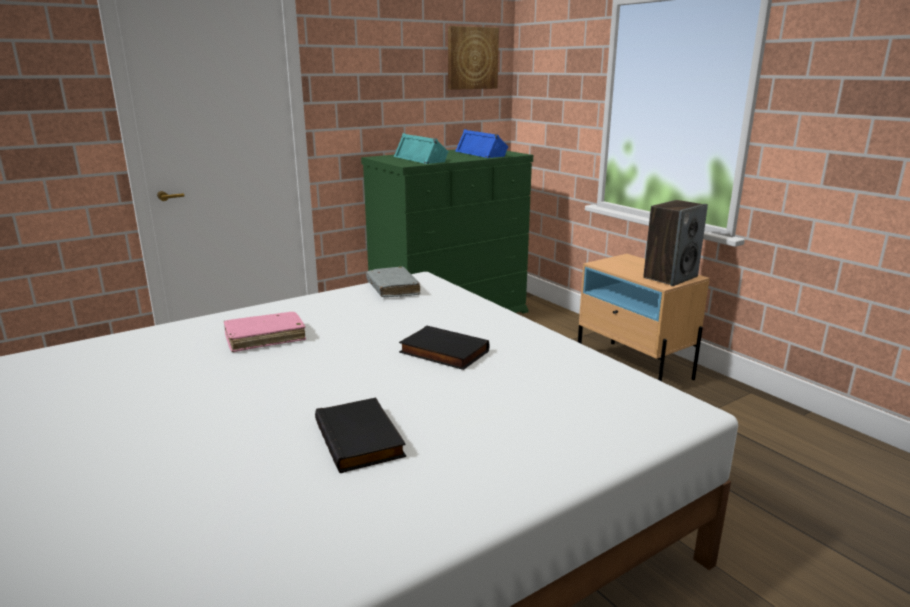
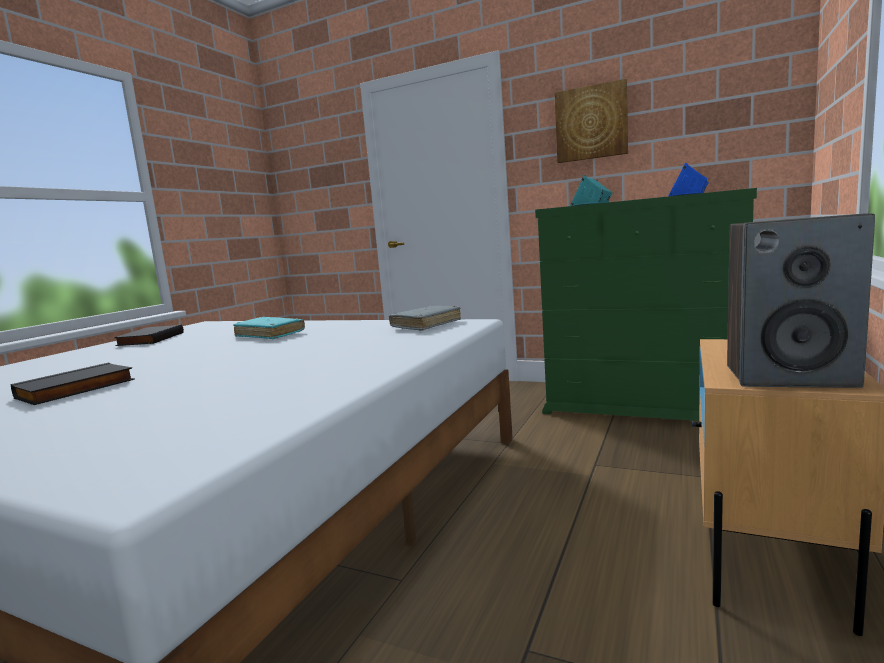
camera: 60 degrees right, 10 degrees down
pink book [224,312,306,352] -> turquoise book [233,316,305,339]
black book [399,326,489,370] -> black book moved to [114,324,184,346]
picture [448,26,499,90] -> picture moved to [555,79,628,163]

